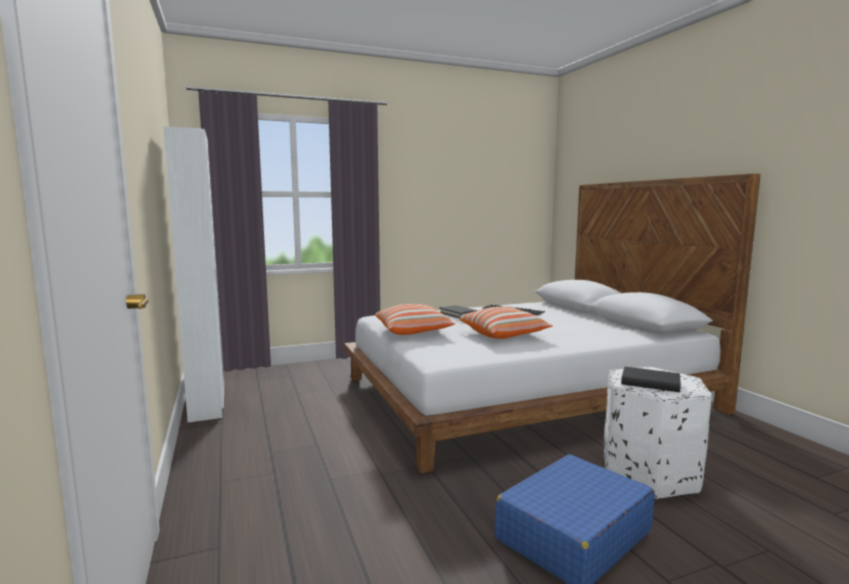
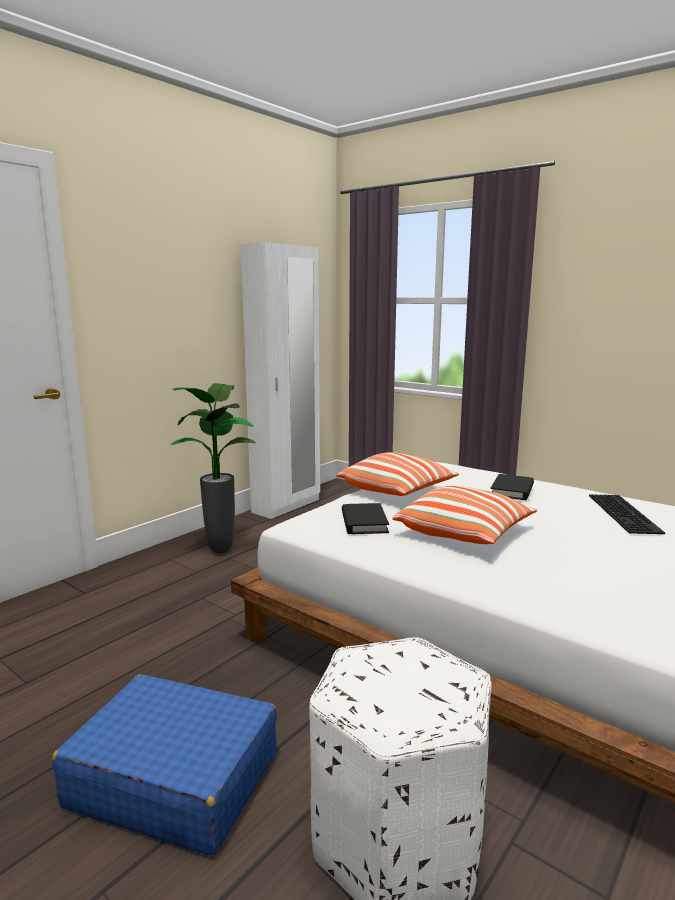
camera: 60 degrees right, 5 degrees up
black book [621,367,681,392] -> black book moved to [342,503,389,534]
none -> potted plant [171,383,255,553]

